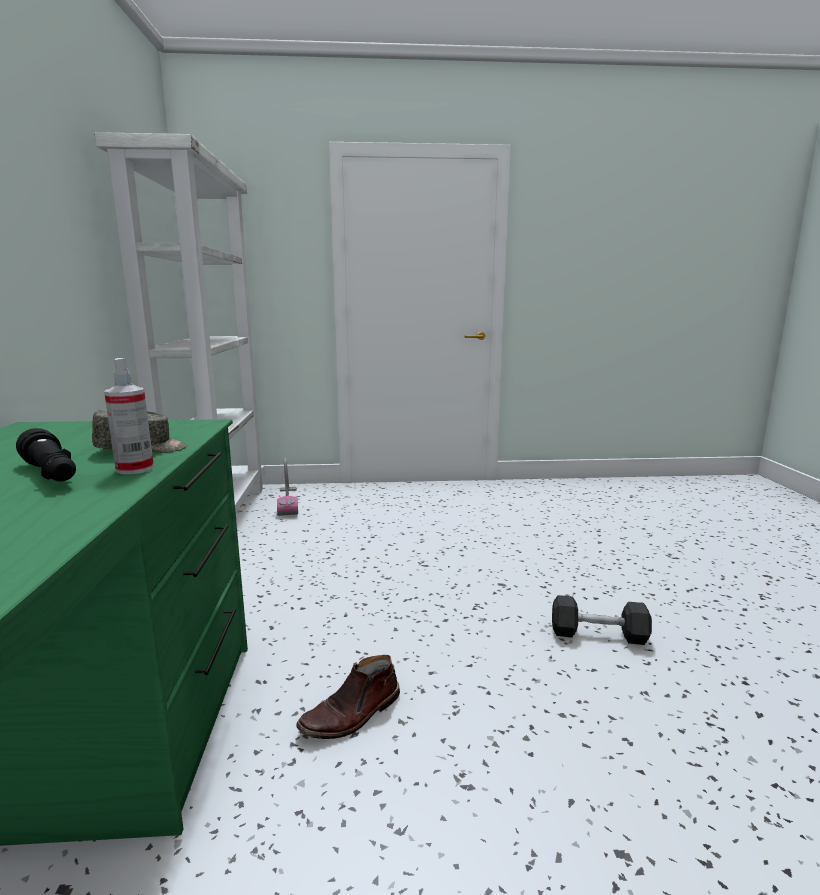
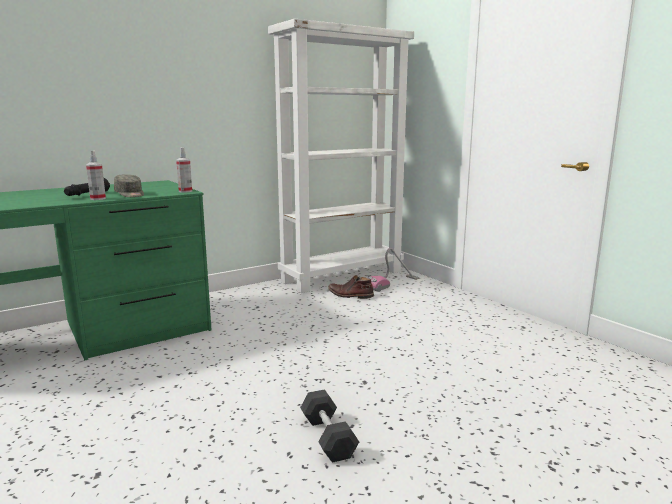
camera: 60 degrees right, 0 degrees up
brown boot [296,655,400,739] -> brown boot moved to [328,275,374,299]
none -> spray bottle [176,147,192,193]

